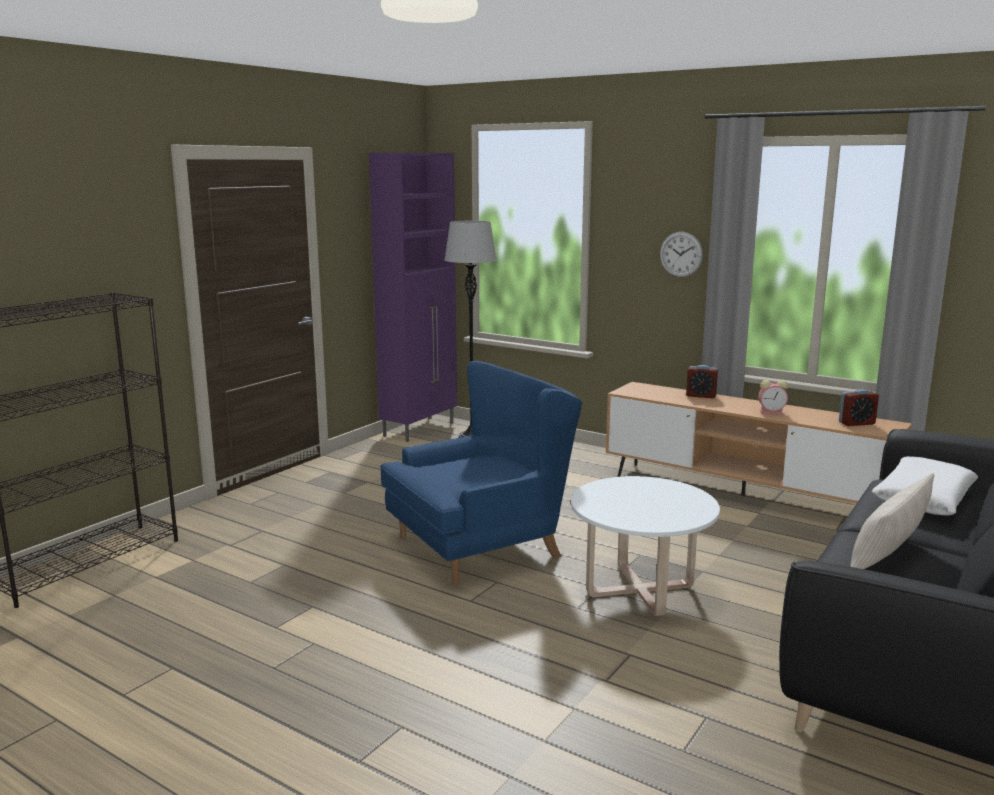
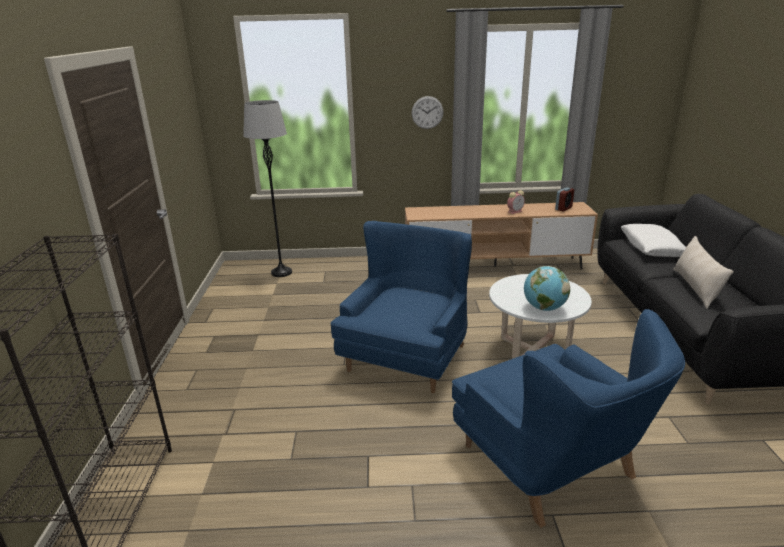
camera: 35 degrees left, 10 degrees up
purple cabinet [369,152,457,442] -> none
alarm clock [686,365,718,398] -> none
none -> blue armchair [452,309,685,528]
none -> globe [524,266,570,311]

